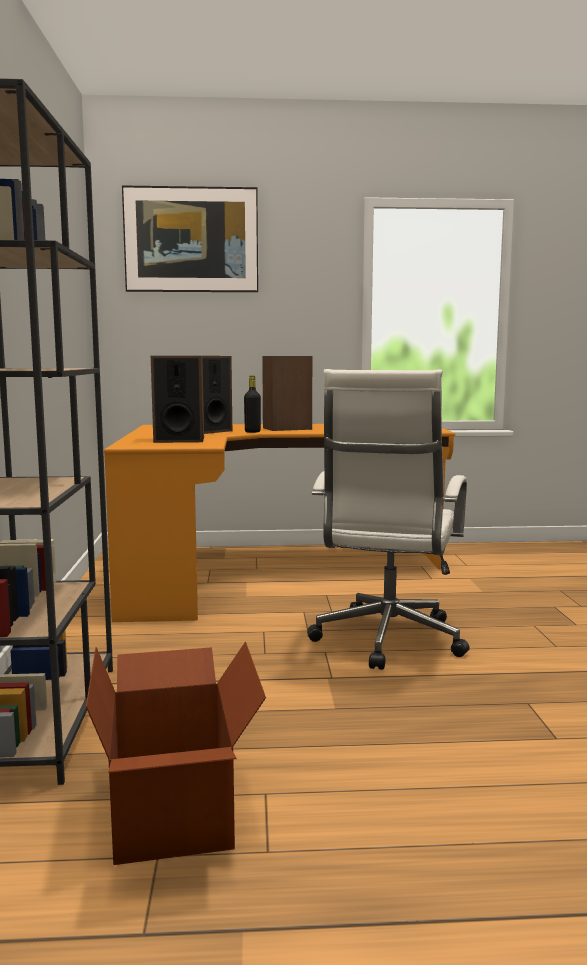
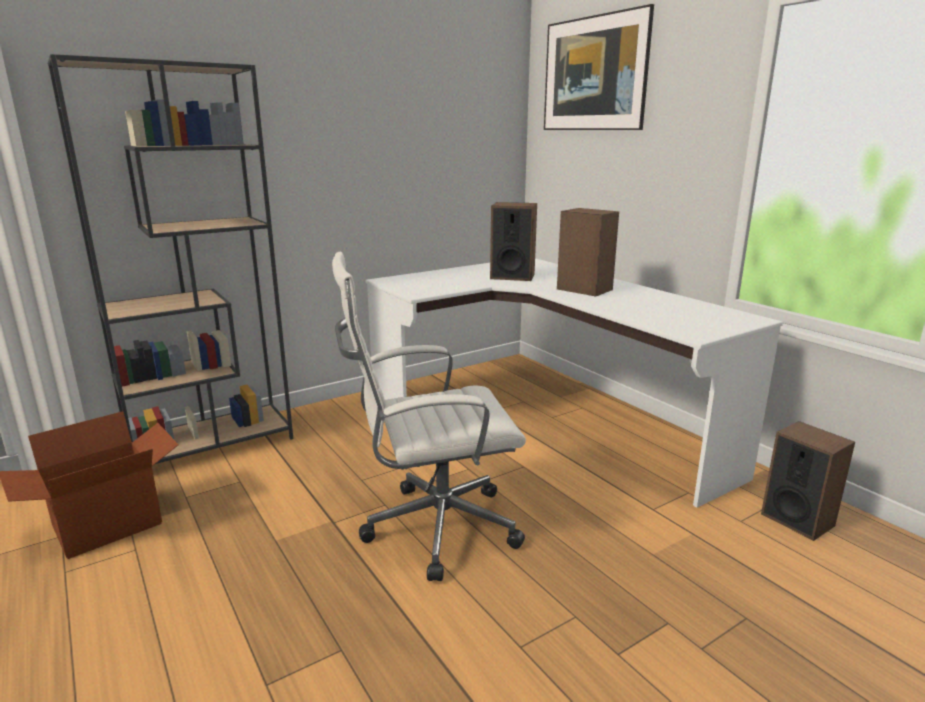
camera: 60 degrees right, 10 degrees up
orange desk [104,424,455,622] -> white desk [365,258,783,508]
speaker [151,356,204,443] -> speaker moved to [761,421,855,541]
black bottle [244,375,261,433] -> none

